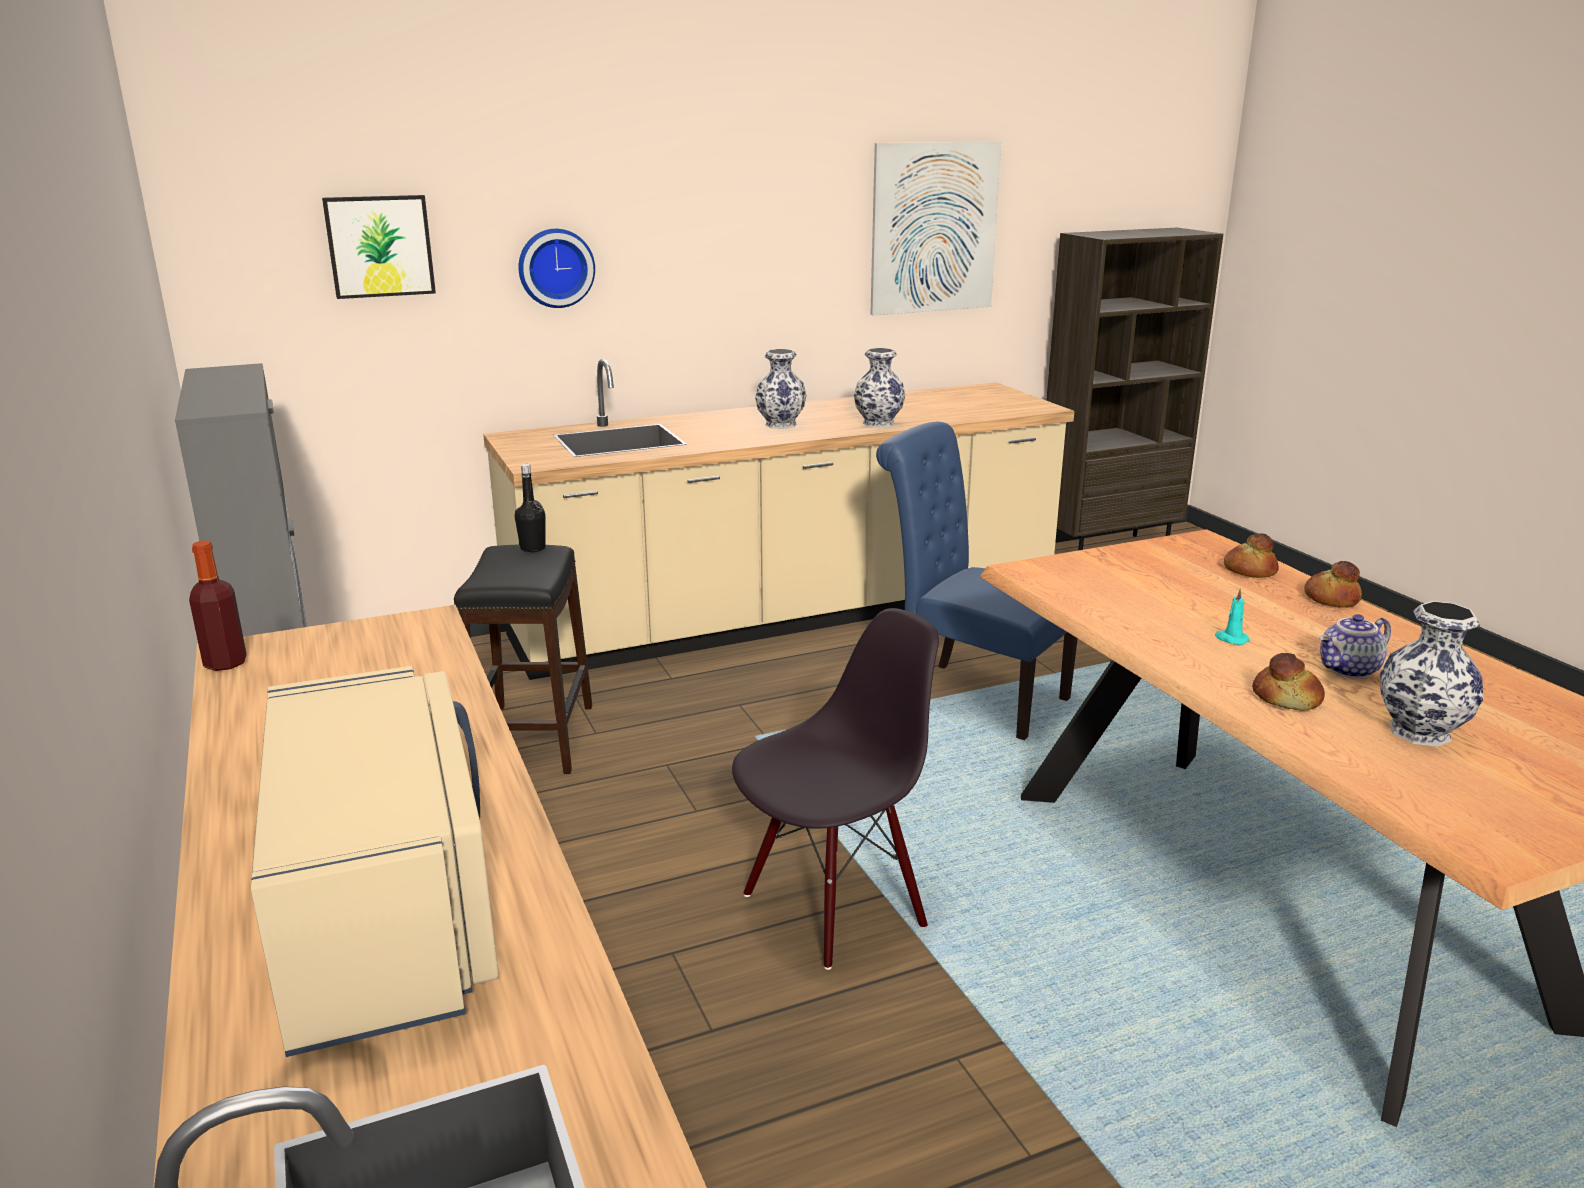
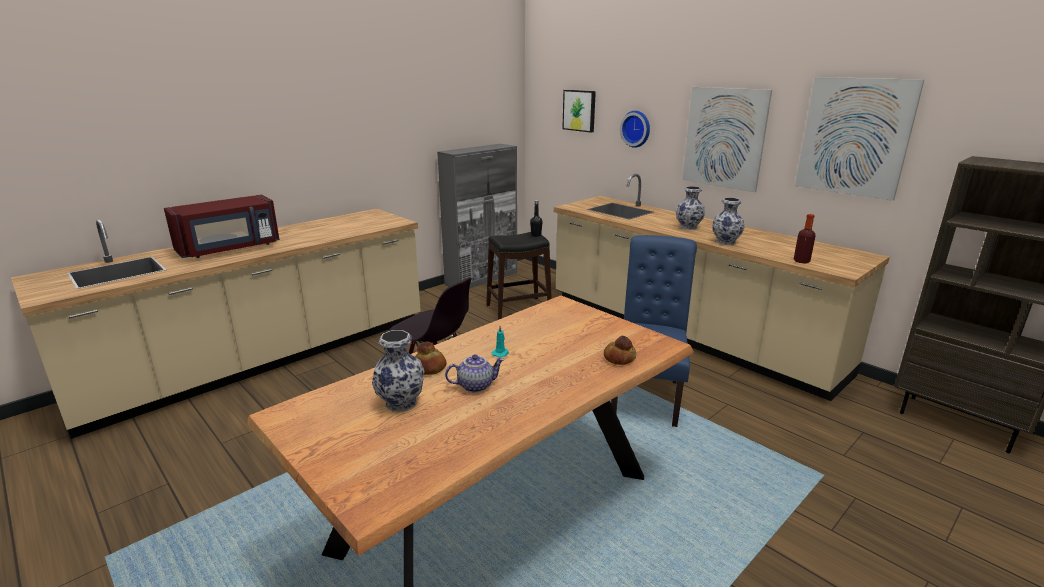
camera: 70 degrees right, 0 degrees up
bottle [189,541,247,671] -> bottle moved to [794,214,816,263]
beige microwave [250,666,499,1057] -> red microwave [164,195,280,258]
bread [1304,561,1362,607] -> none
teapot [1319,614,1391,678] -> teapot turned 120 degrees clockwise [445,355,504,393]
none -> picture [683,87,772,192]

